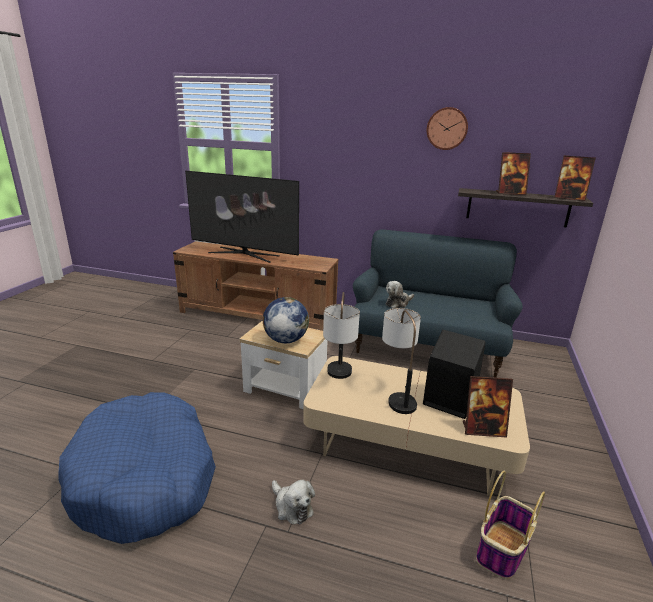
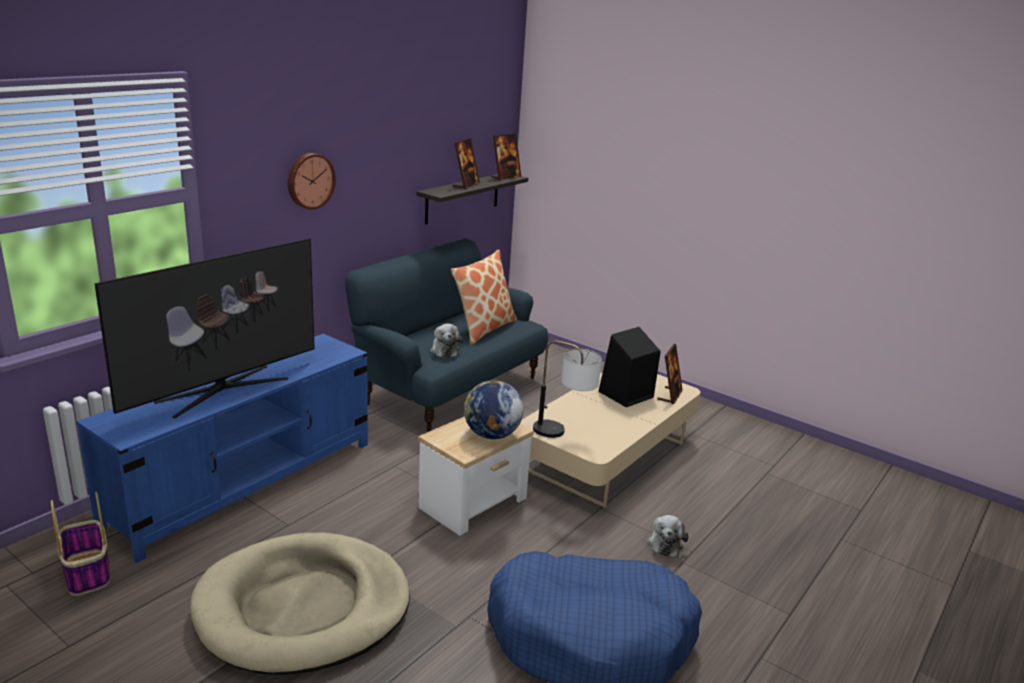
camera: 70 degrees left, 0 degrees up
brown tv stand [173,241,338,331] -> blue tv stand [77,334,368,563]
plush toy [272,480,315,525] -> plush toy turned 120 degrees clockwise [647,515,689,557]
table lamp [382,308,421,414] -> none
wall clock [427,107,468,150] -> wall clock moved to [288,153,336,210]
basket [476,471,545,579] -> basket moved to [51,491,110,596]
none -> beige dog bed [190,533,410,675]
none -> pillow [451,250,517,345]

